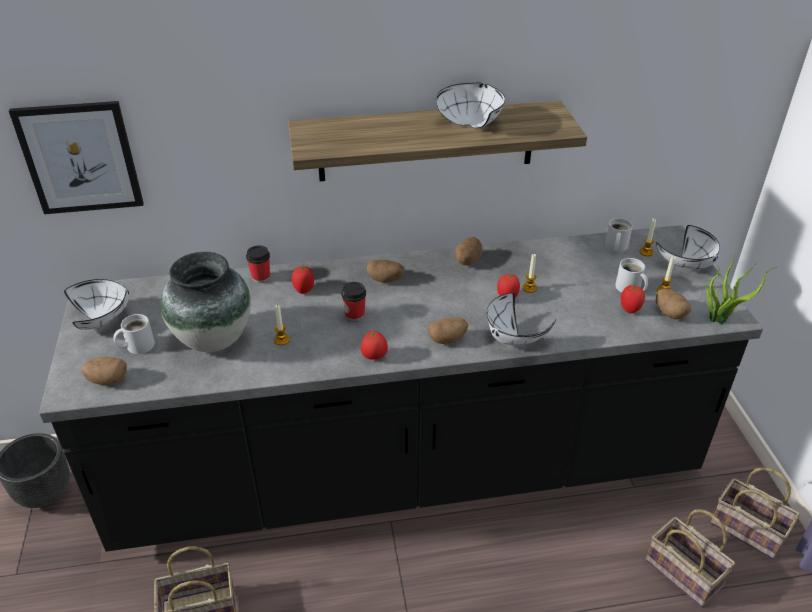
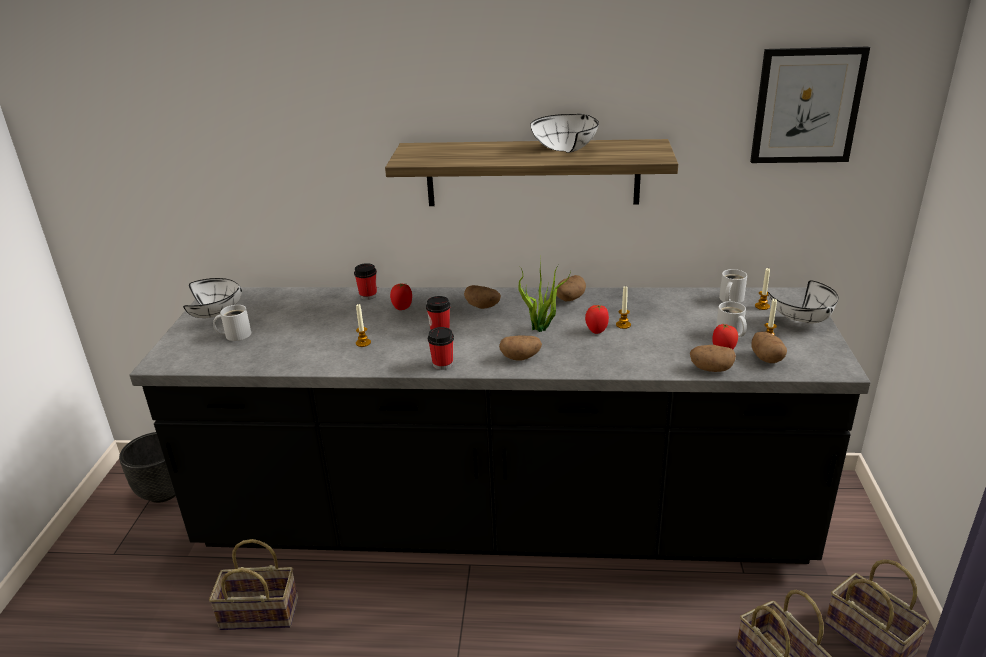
camera: 15 degrees right, 10 degrees down
picture [9,101,144,214] -> picture moved to [750,46,870,163]
potato [81,357,127,385] -> potato moved to [690,345,736,372]
vase [160,252,251,352] -> none
tomato [361,331,388,360] -> cup [428,327,454,370]
white bowl [487,293,556,345] -> none
potted plant [705,257,777,324] -> potted plant moved to [518,254,571,332]

